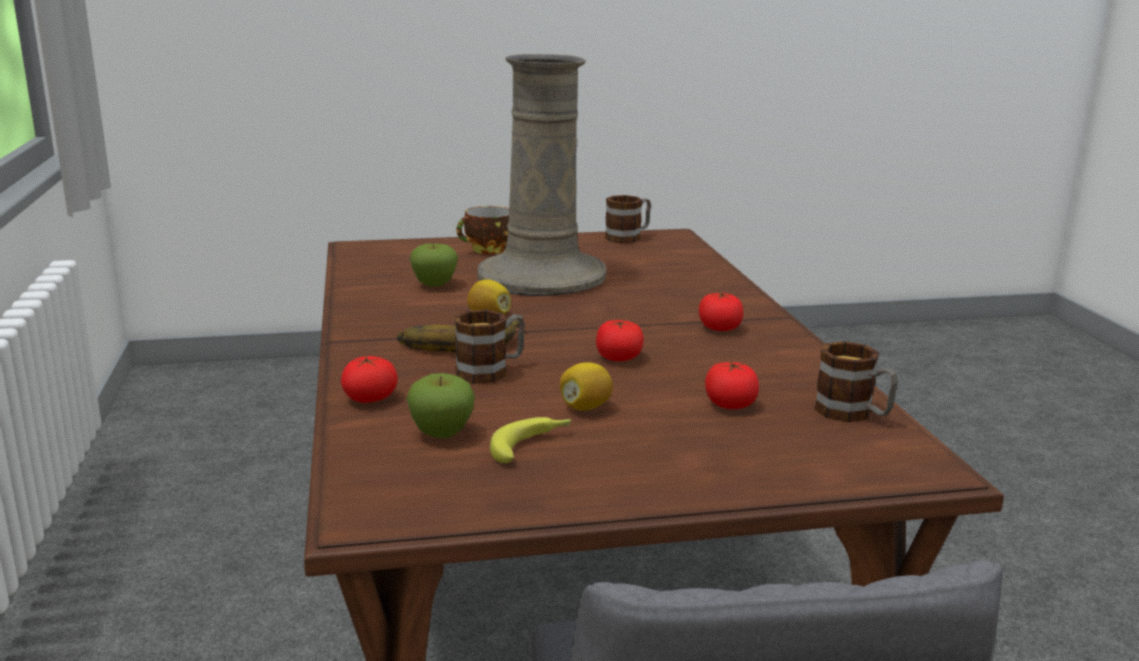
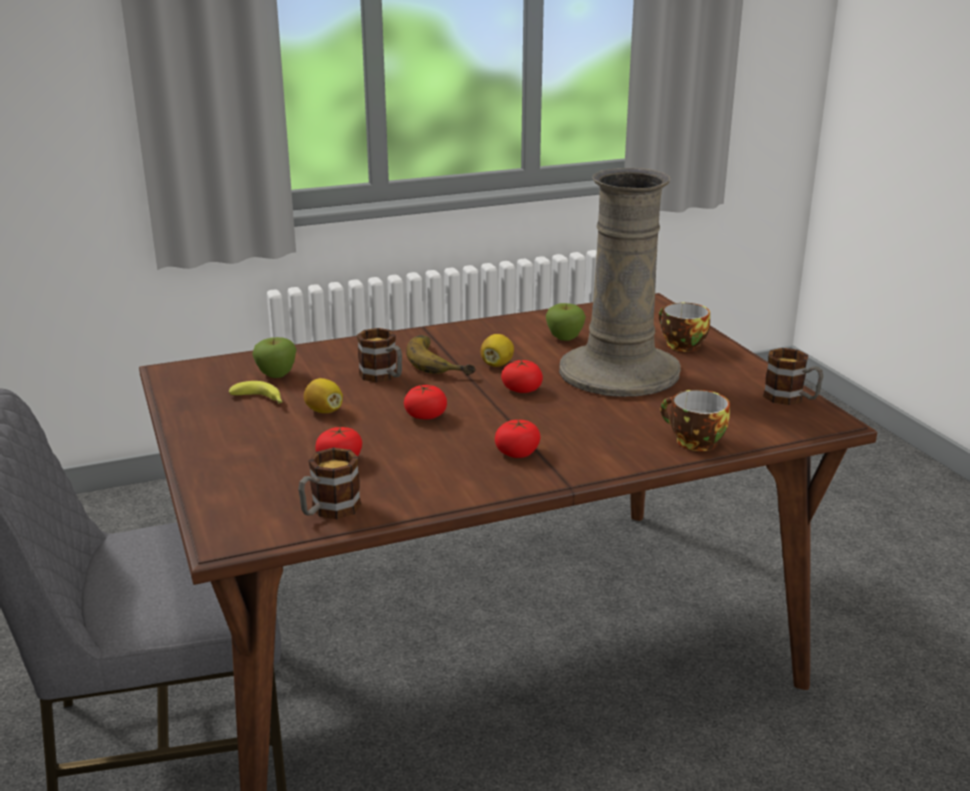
camera: 80 degrees right, 5 degrees up
tomato [341,356,398,403] -> tomato moved to [501,360,543,393]
none -> cup [660,390,730,451]

